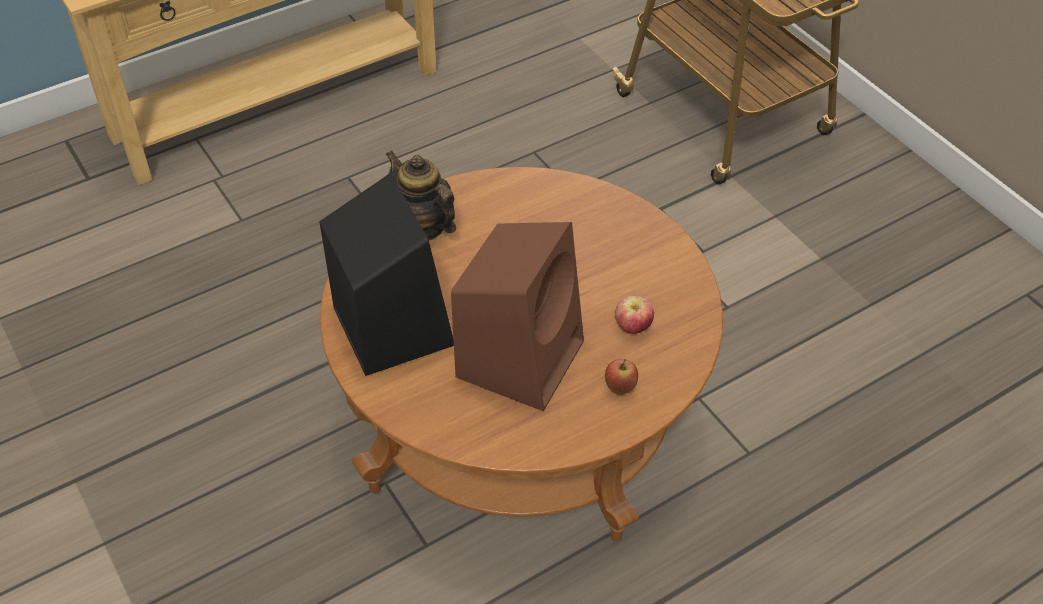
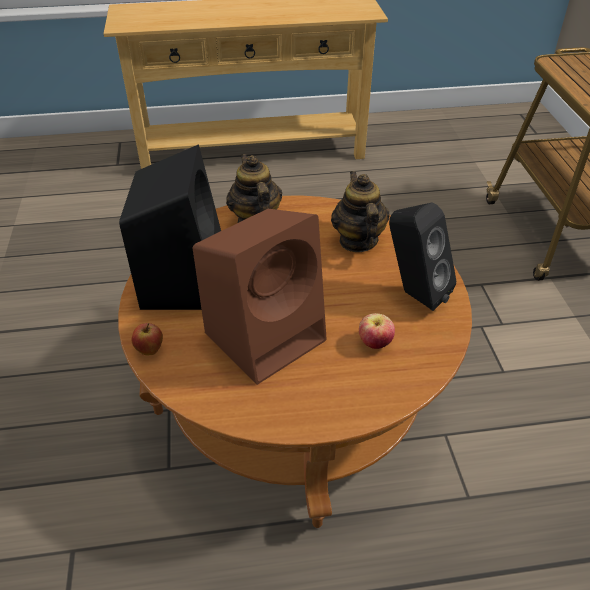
camera: 25 degrees right, 5 degrees down
apple [605,359,638,395] -> apple moved to [132,323,163,355]
none -> teapot [331,171,390,252]
none -> black speaker [389,202,457,311]

